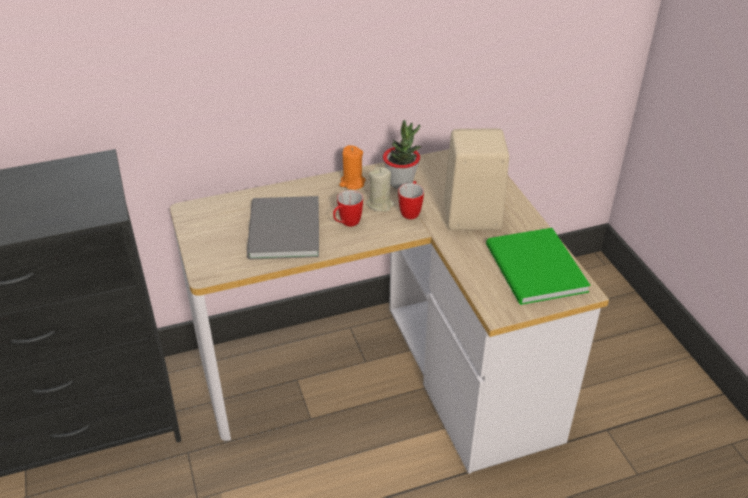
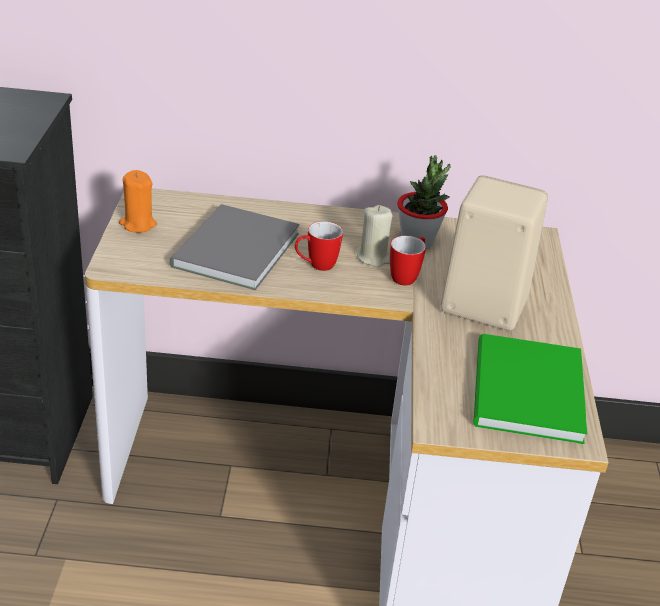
camera: 20 degrees right, 5 degrees down
orange candle [339,145,366,190] -> orange candle moved to [119,170,157,233]

